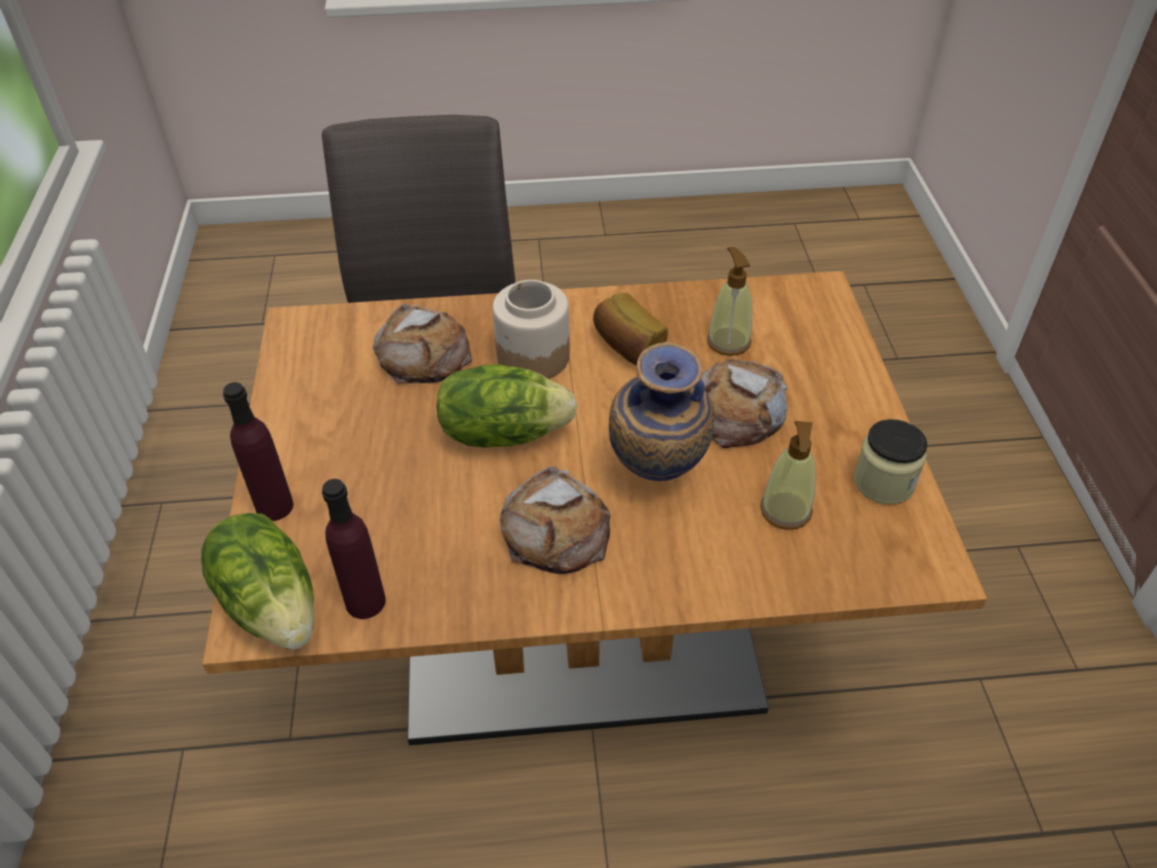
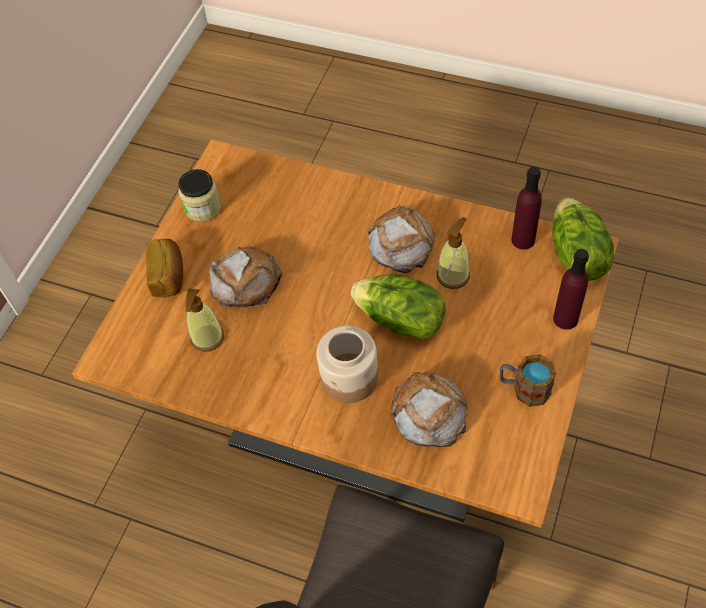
camera: 150 degrees left, 10 degrees up
bread [593,293,668,365] -> bread moved to [145,239,183,298]
vase [609,342,714,481] -> none
soap dispenser [760,421,816,530] -> soap dispenser moved to [437,217,470,289]
none -> mug [500,354,556,407]

